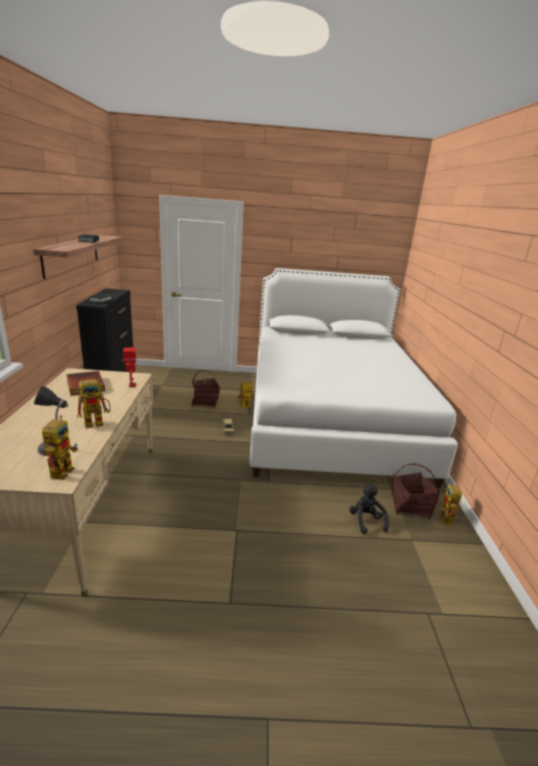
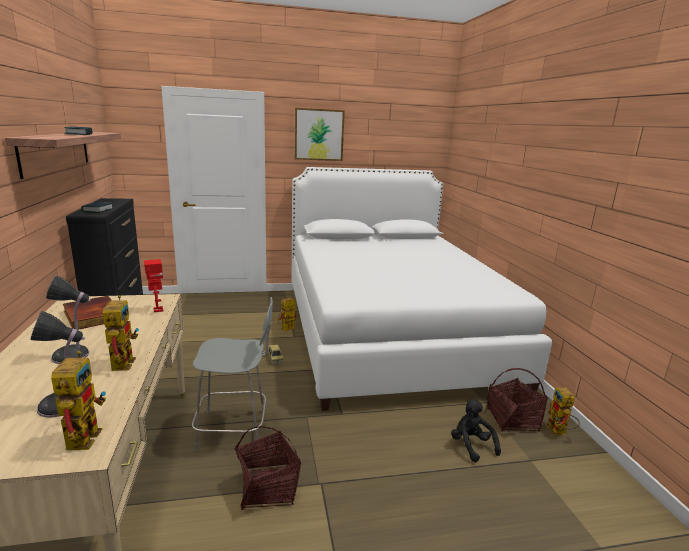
camera: 10 degrees left, 5 degrees down
toy robot [77,378,110,429] -> toy robot turned 60 degrees counterclockwise [103,295,139,371]
basket [192,370,220,408] -> basket moved to [235,426,301,510]
none -> table lamp [46,275,91,364]
none -> grey chair [192,297,273,451]
none -> picture [295,108,345,161]

